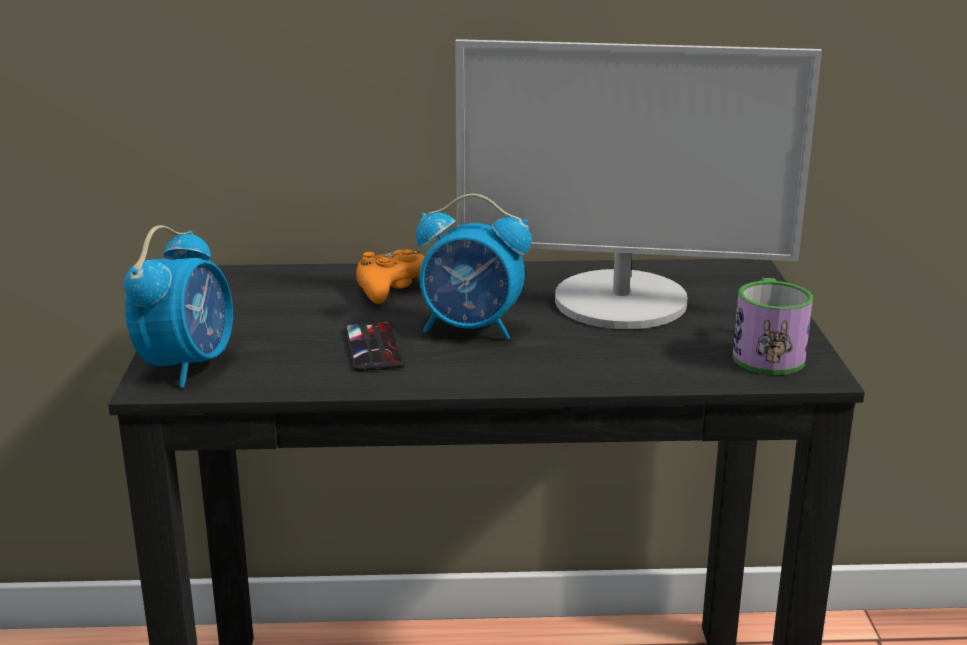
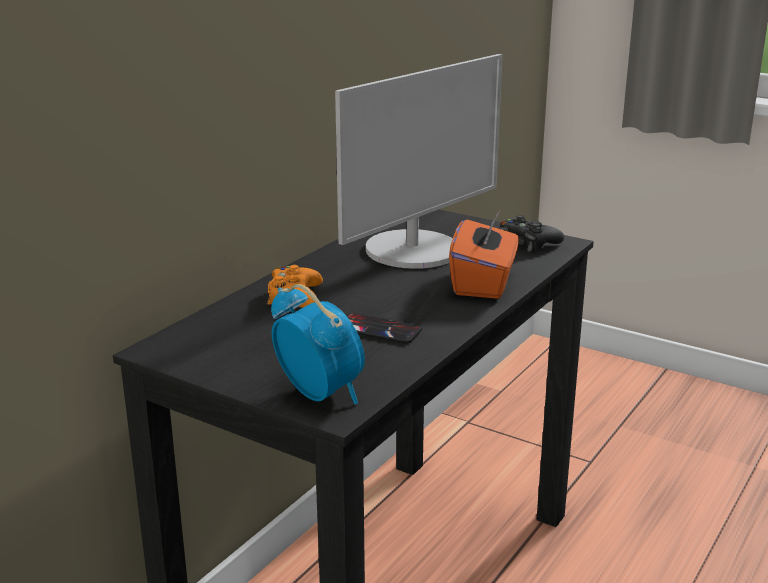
camera: 55 degrees left, 0 degrees up
alarm clock [416,194,531,339] -> none
mug [732,278,813,375] -> black game controller [499,215,564,252]
none -> orange tissue box [449,209,519,299]

